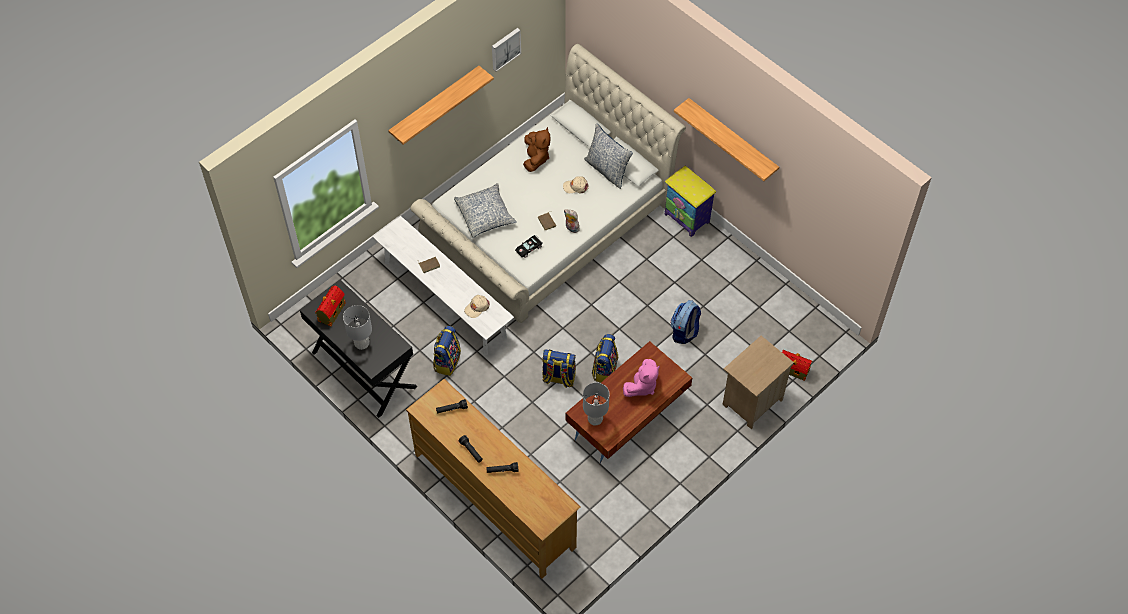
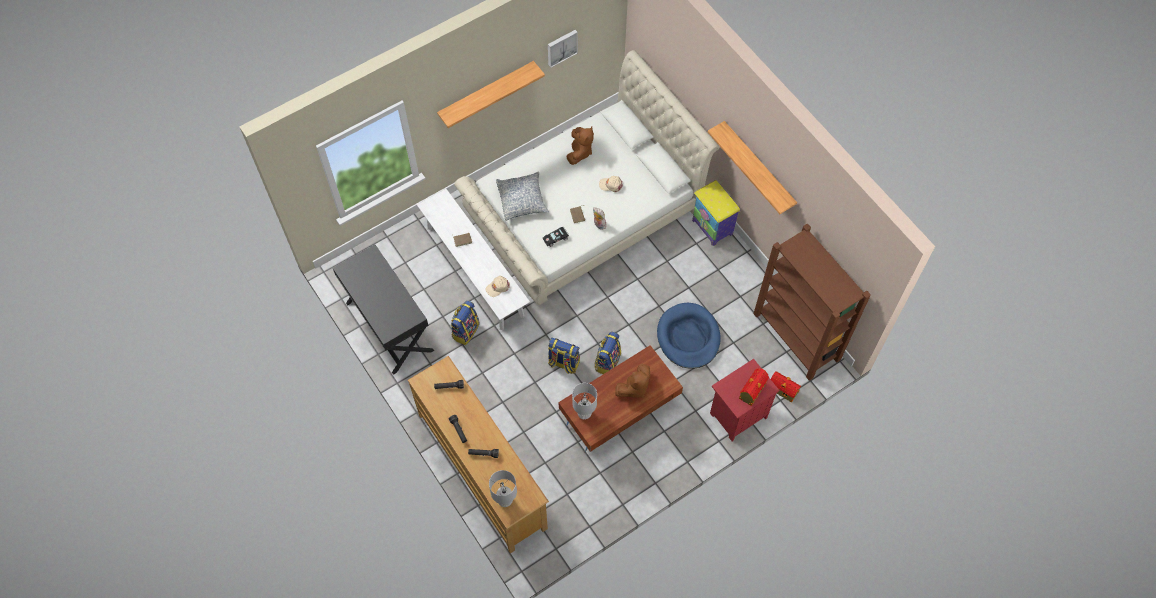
camera: 10 degrees right, 5 degrees up
toy house [315,286,346,326] -> toy house moved to [739,368,769,406]
grey table lamp [343,305,372,350] -> grey table lamp moved to [489,470,517,507]
pillow [584,123,633,189] -> none
pink plush toy [623,359,660,397] -> brown plush toy [615,364,650,398]
backpack [671,300,701,344] -> blue dog bed [657,303,720,369]
beige nightstand [722,336,794,429] -> red nightstand [710,359,780,441]
none -> brown bookcase [754,224,871,381]

